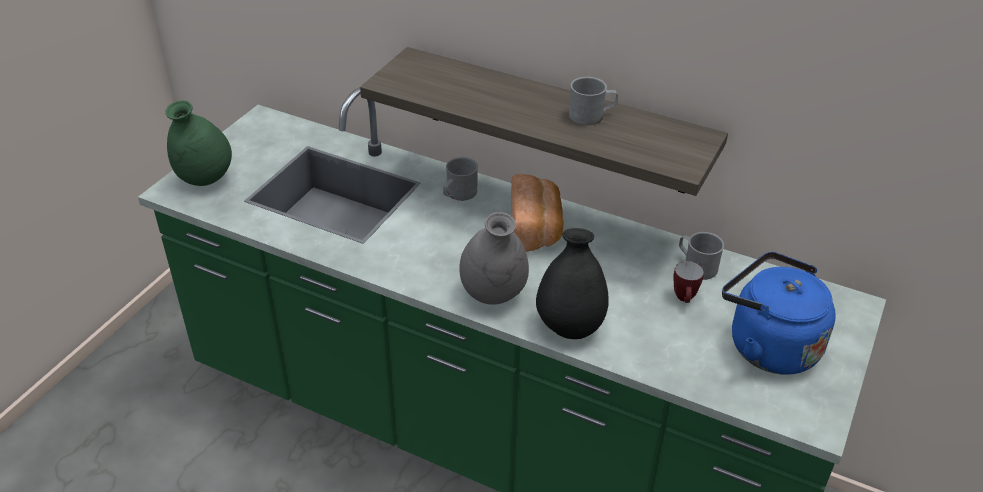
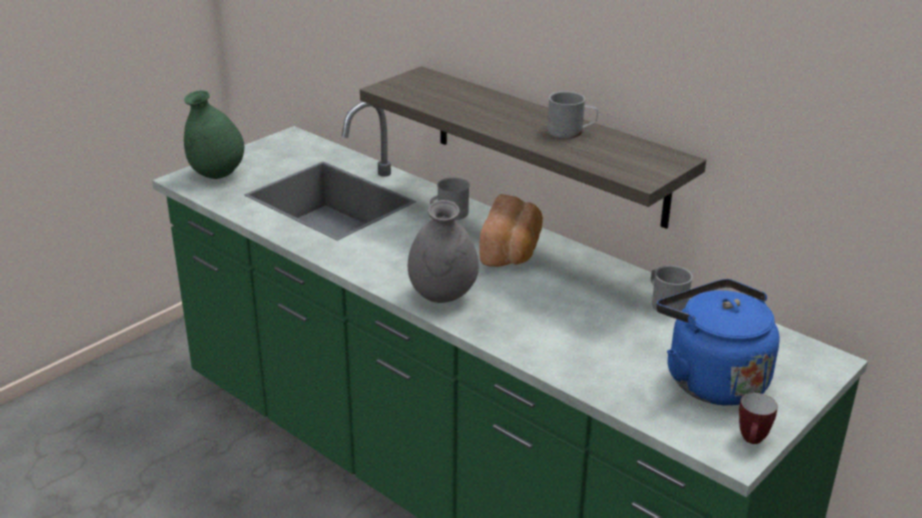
camera: 15 degrees right, 10 degrees down
black vase [536,228,609,339] -> none
mug [673,261,704,303] -> mug moved to [739,393,778,444]

